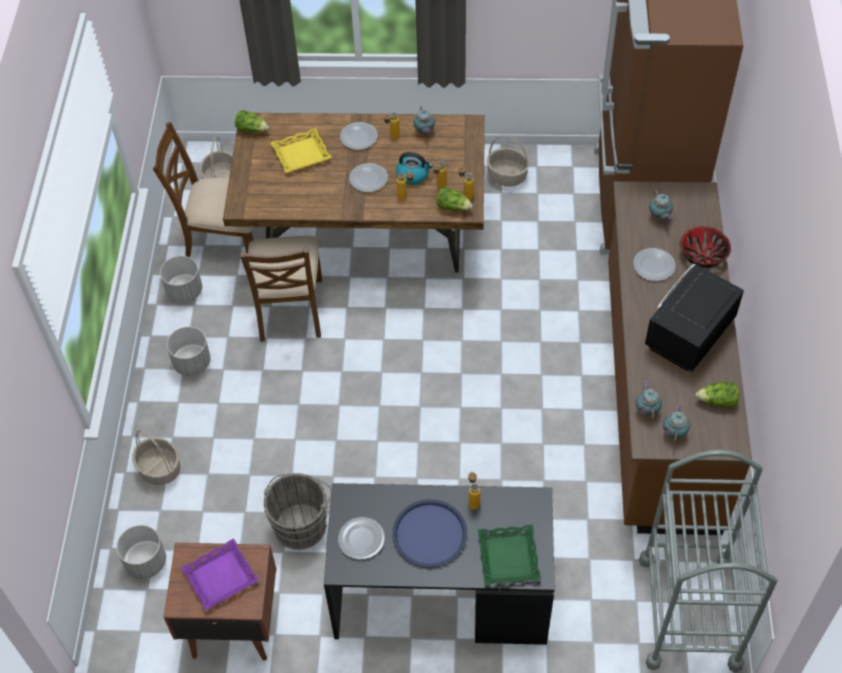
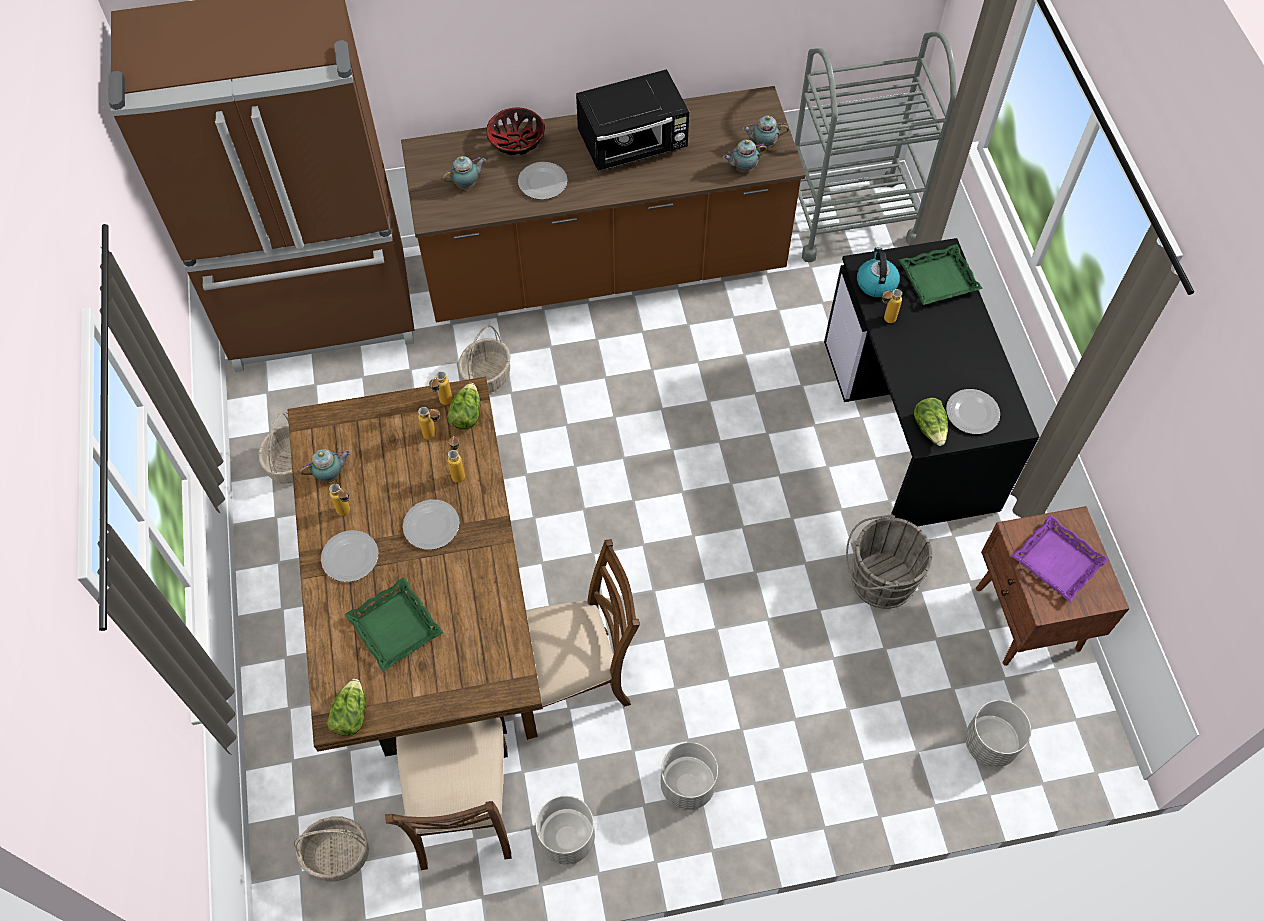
camera: 105 degrees left, 5 degrees up
basket [132,430,180,485] -> basket moved to [458,325,511,393]
yellow tray [270,128,332,173] -> green tray [345,577,444,672]
blue tray [392,499,467,568] -> none
kettle [396,152,433,185] -> kettle moved to [857,247,900,297]
black microwave [645,263,744,372] -> black microwave turned 45 degrees counterclockwise [576,69,689,172]
lettuce [696,382,739,407] -> lettuce moved to [914,398,948,446]

